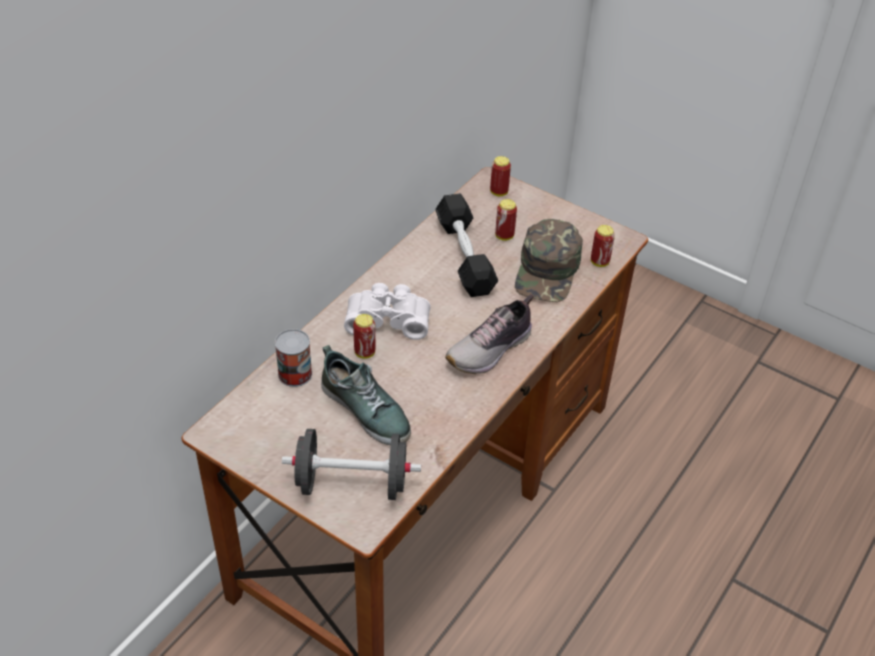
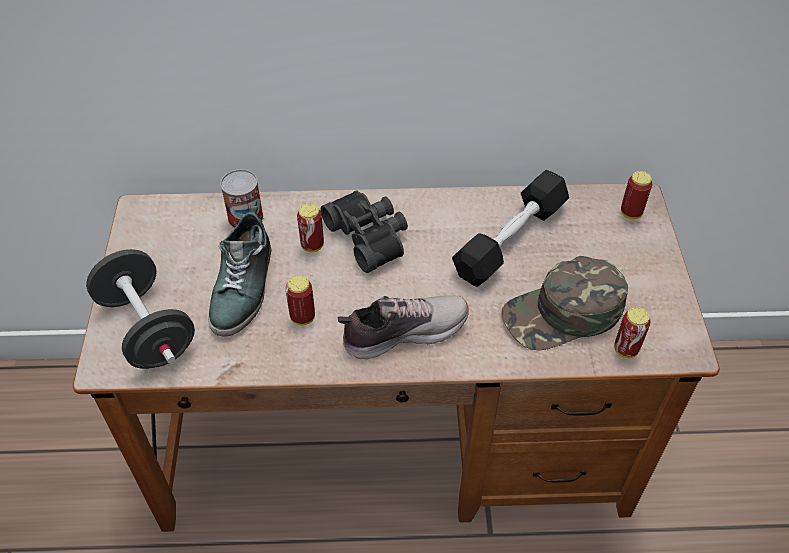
camera: 55 degrees right, 5 degrees up
white binoculars [344,283,431,340] -> black binoculars [321,190,408,273]
shoe [445,294,534,374] -> shoe turned 150 degrees clockwise [338,295,469,359]
can [495,199,517,241] -> can moved to [285,275,315,325]

